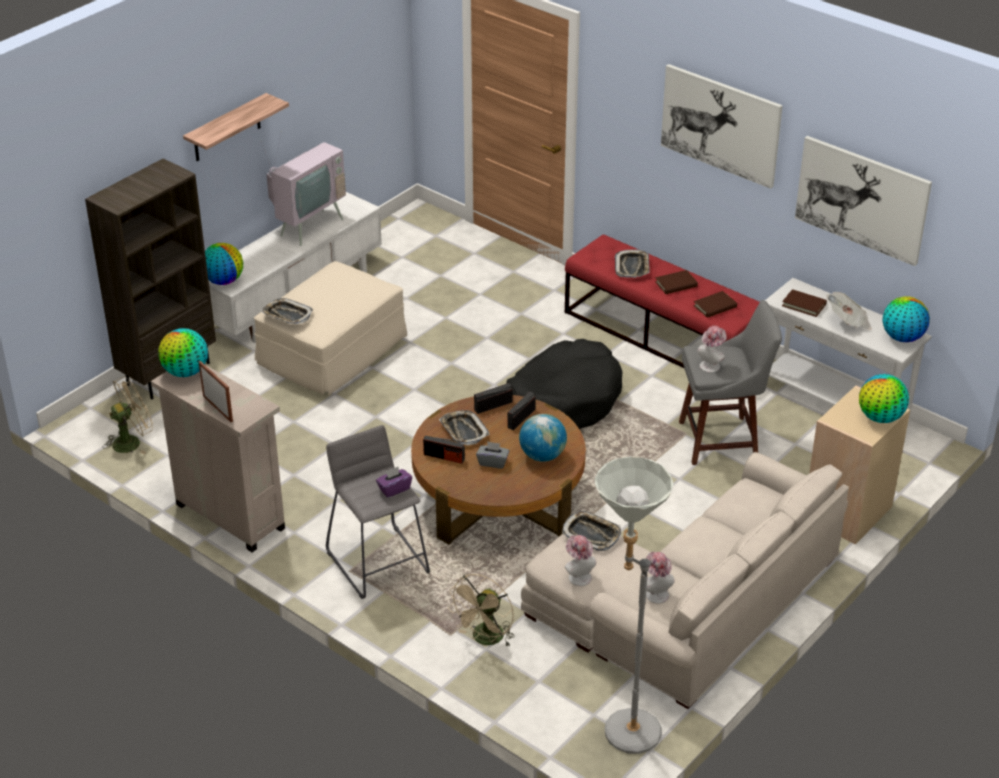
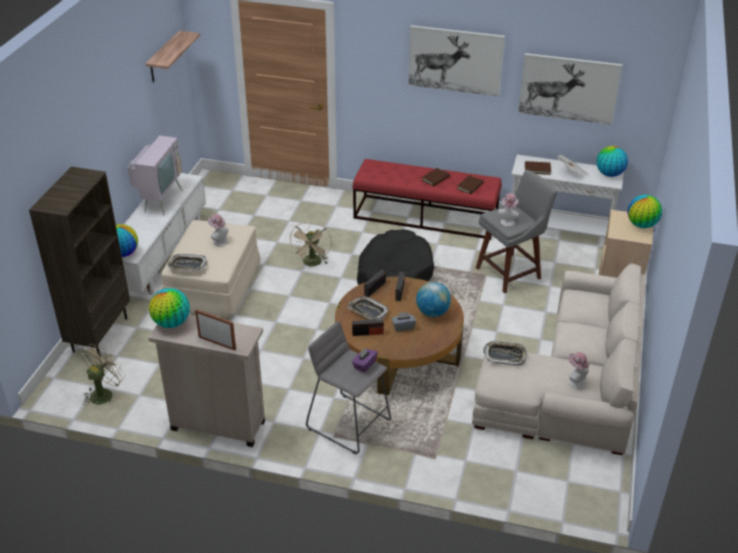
camera: 25 degrees left, 0 degrees up
shelf [183,93,289,161] -> shelf moved to [146,31,200,83]
beige fan [448,574,515,647] -> beige fan moved to [290,222,332,266]
hat [565,535,596,586] -> hat moved to [208,214,229,247]
grey floor lamp [595,456,674,754] -> none
tray [615,249,650,278] -> none

